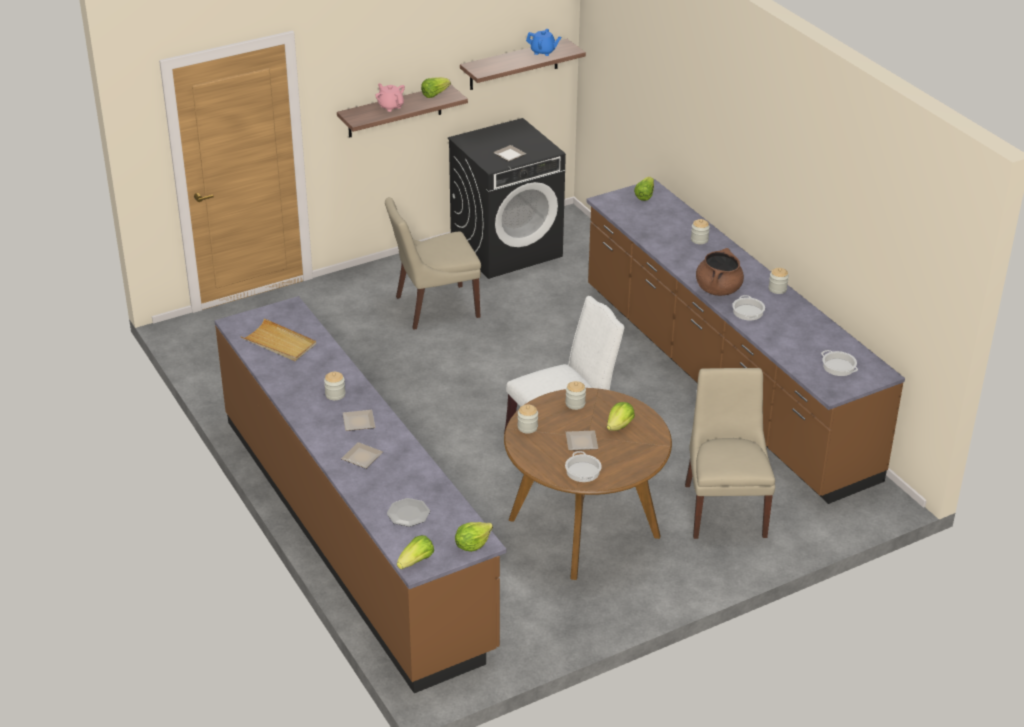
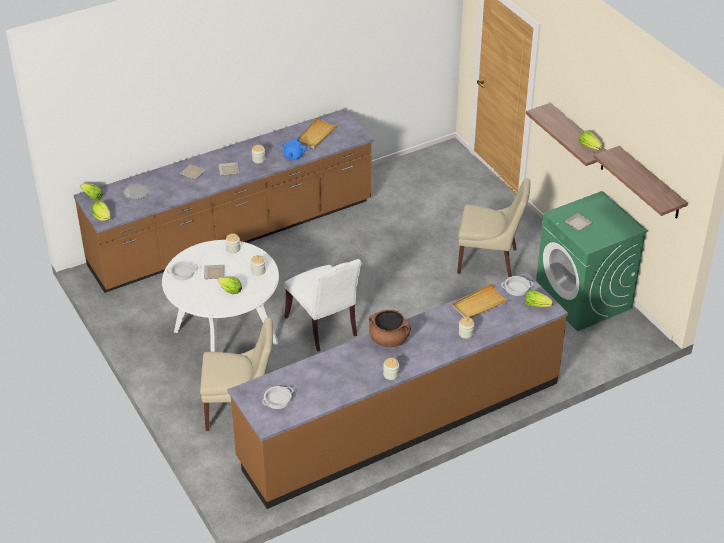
camera: 90 degrees right, 5 degrees up
pink teapot [375,83,405,112] -> none
beige chair [385,197,481,330] -> beige chair turned 120 degrees clockwise [457,178,530,278]
black washing machine [448,118,566,279] -> green washing machine [536,191,648,331]
brown dining table [504,388,672,580] -> white dining table [162,240,279,352]
blue teapot [526,29,561,56] -> blue teapot moved to [281,137,306,161]
cooking pot [732,295,765,320] -> cooking pot moved to [501,276,533,296]
none -> beige tray [452,283,510,318]

